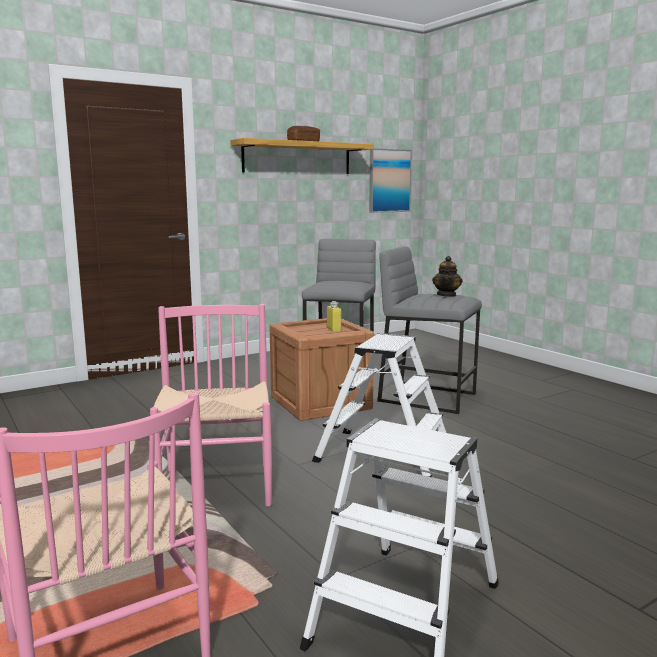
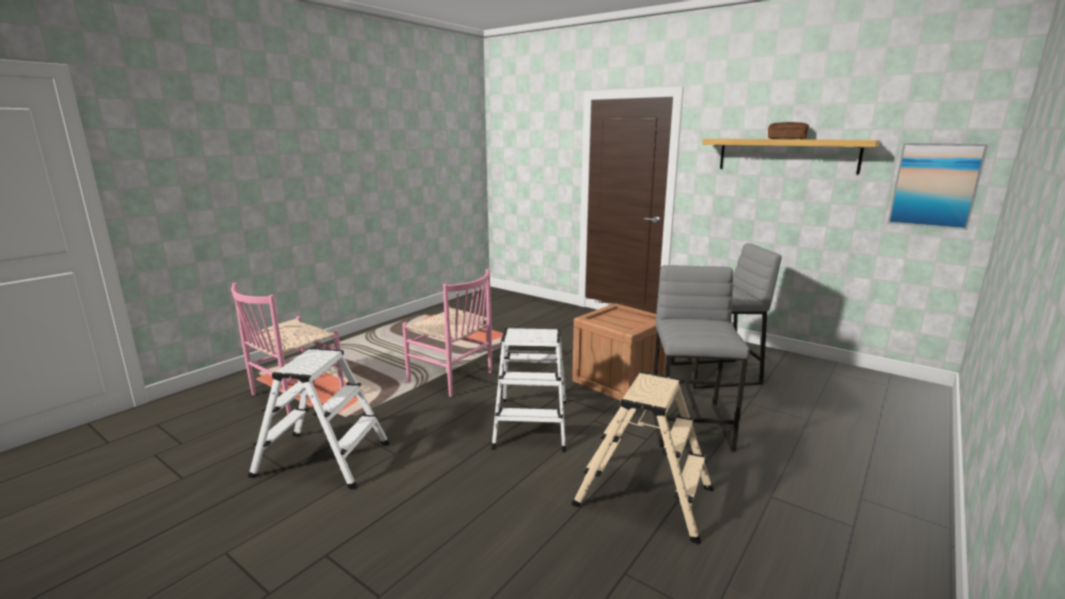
camera: 70 degrees right, 5 degrees up
pink chair [150,304,272,506] -> pink chair turned 60 degrees clockwise [402,269,492,397]
yellow bottle [327,301,341,332] -> none
teapot [432,256,463,297] -> none
none -> beige step ladder [571,371,714,544]

